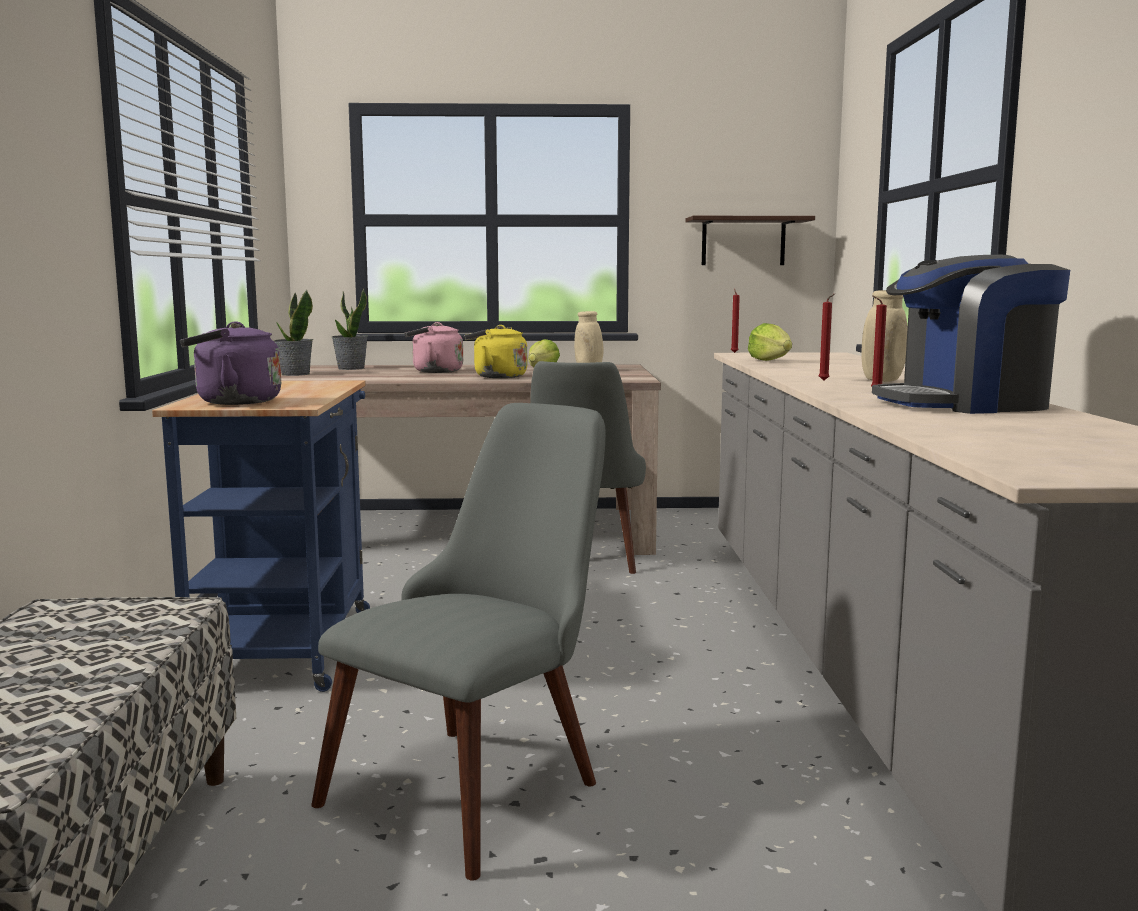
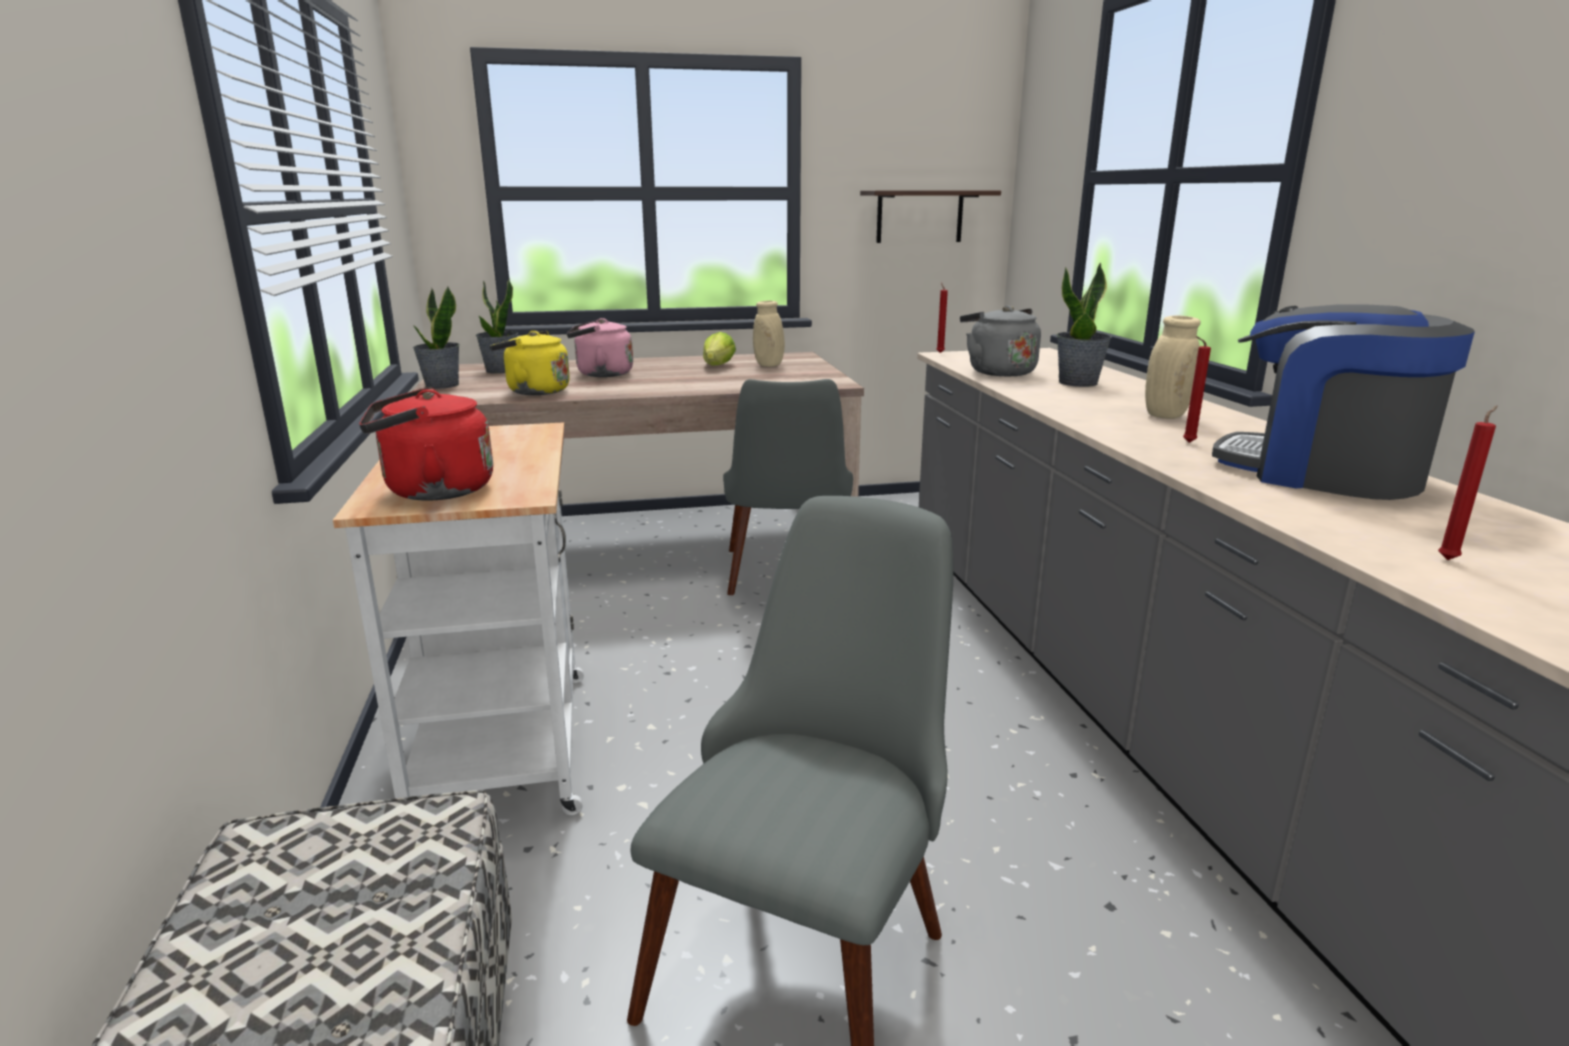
camera: 10 degrees left, 10 degrees up
blue cart [152,380,370,692] -> white cart [333,422,584,815]
purple kettle [180,322,281,405] -> red kettle [359,387,493,501]
yellow kettle [464,325,527,378] -> yellow kettle moved to [490,331,570,395]
lettuce [748,323,792,361] -> grey kettle [960,306,1041,376]
red candle [819,294,835,381] -> red candle moved to [1438,406,1498,560]
coffee machine [872,255,1070,414] -> coffee machine turned 60 degrees clockwise [1212,304,1475,500]
none -> potted plant [1056,262,1112,387]

